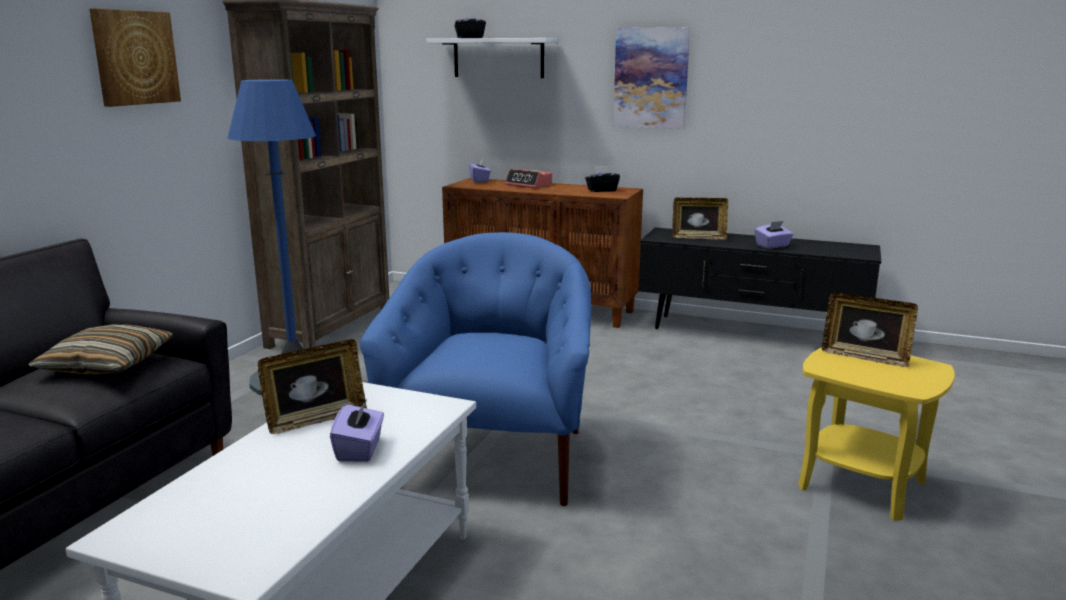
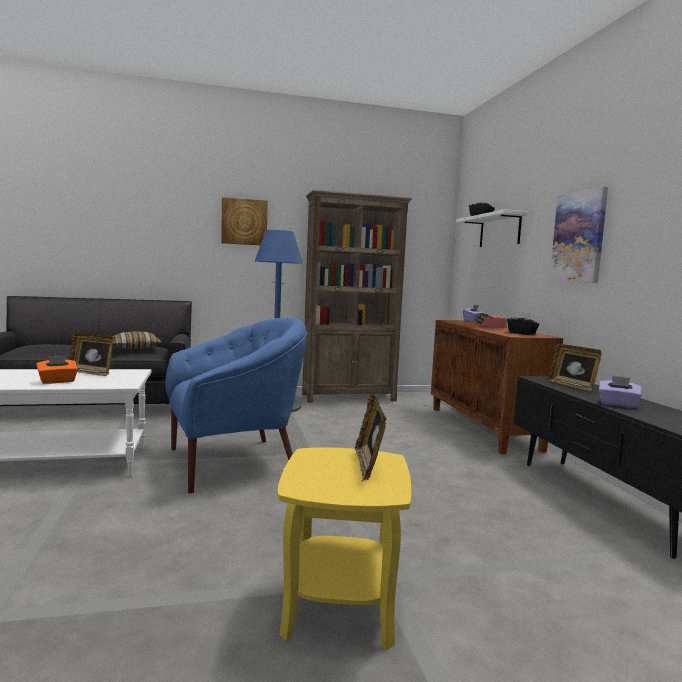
camera: 55 degrees right, 10 degrees down
purple tissue box [330,398,384,462] -> orange tissue box [36,355,78,384]

